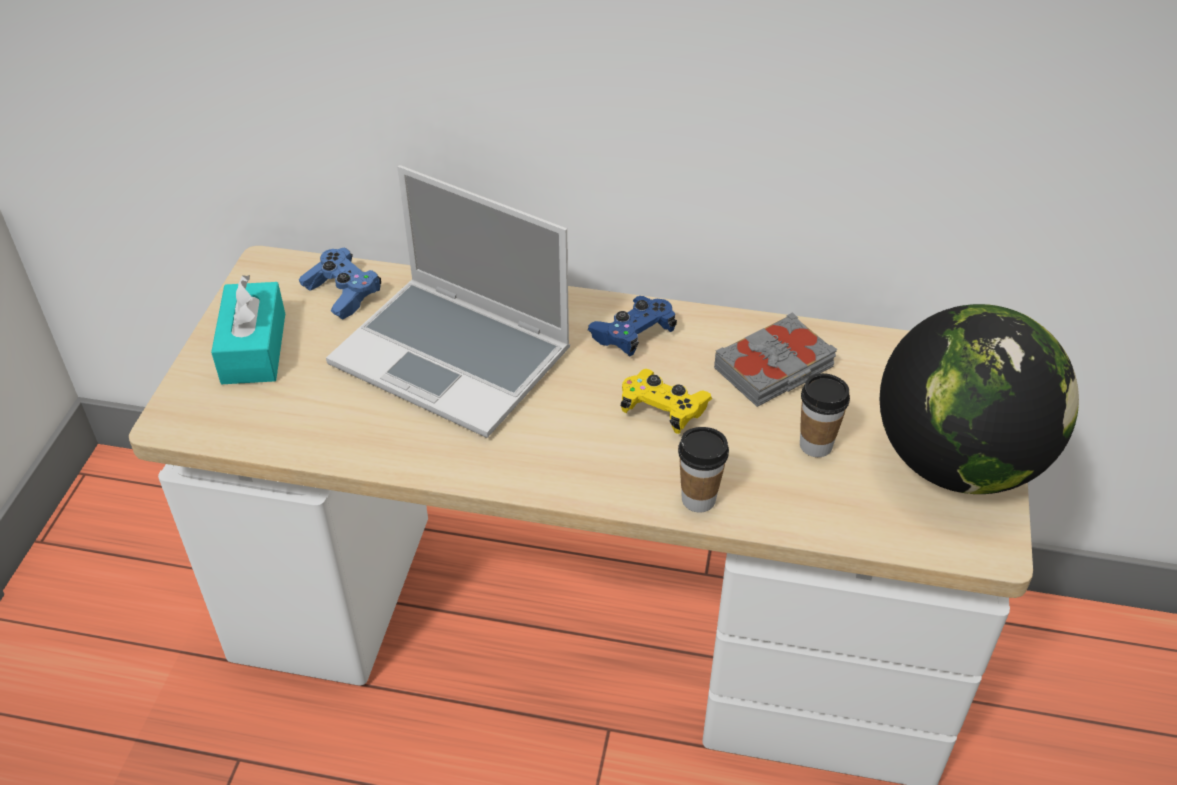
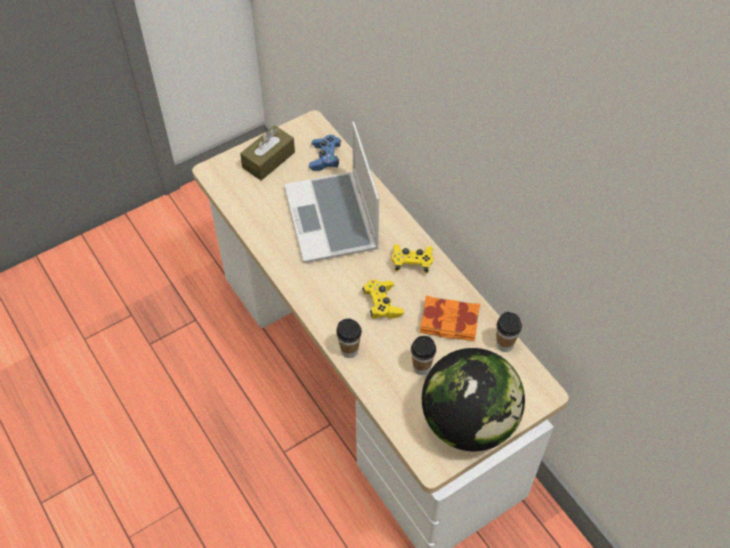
camera: 45 degrees right, 10 degrees up
turquoise tissue box [211,275,285,384] -> brown tissue box [240,126,295,181]
blue game controller [588,296,677,357] -> yellow game controller [392,244,433,273]
grey book [714,312,838,407] -> orange book [420,296,480,341]
none -> cup [496,312,522,352]

